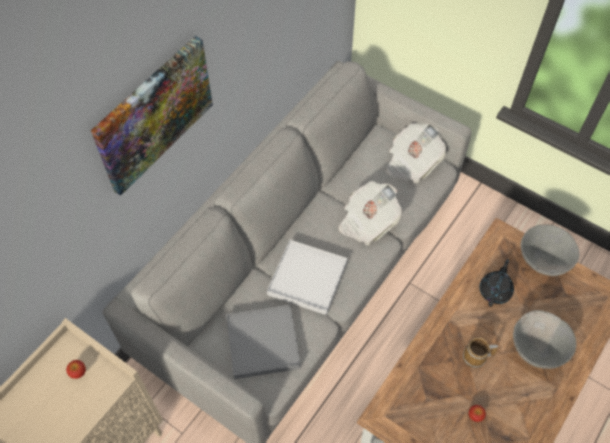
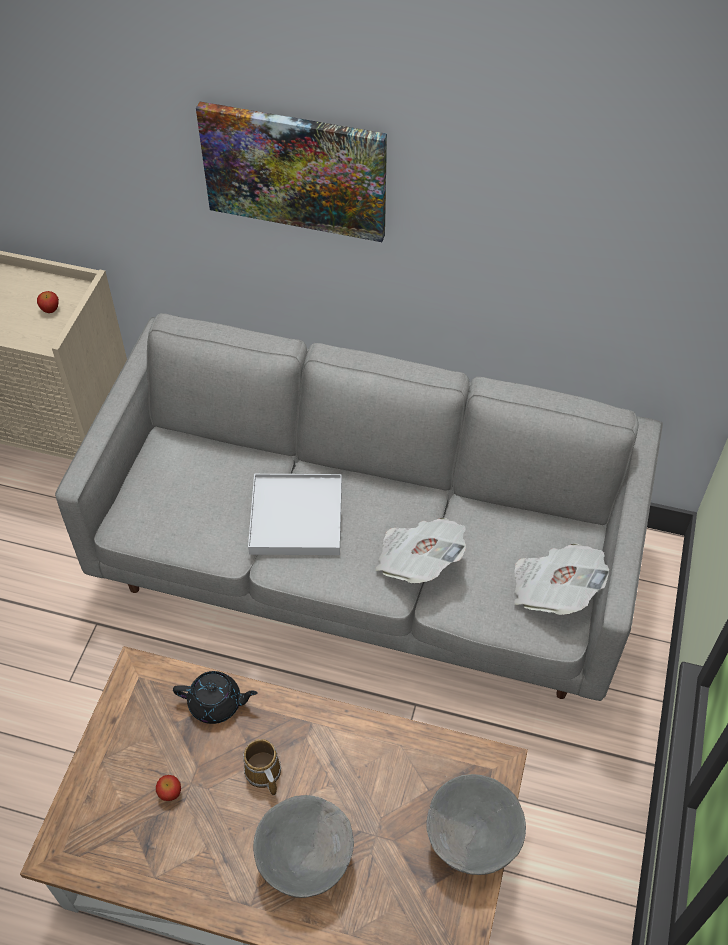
camera: 70 degrees right, 5 degrees down
grey tray [226,305,301,379] -> none
black teapot [480,259,514,307] -> black teapot moved to [173,671,258,724]

